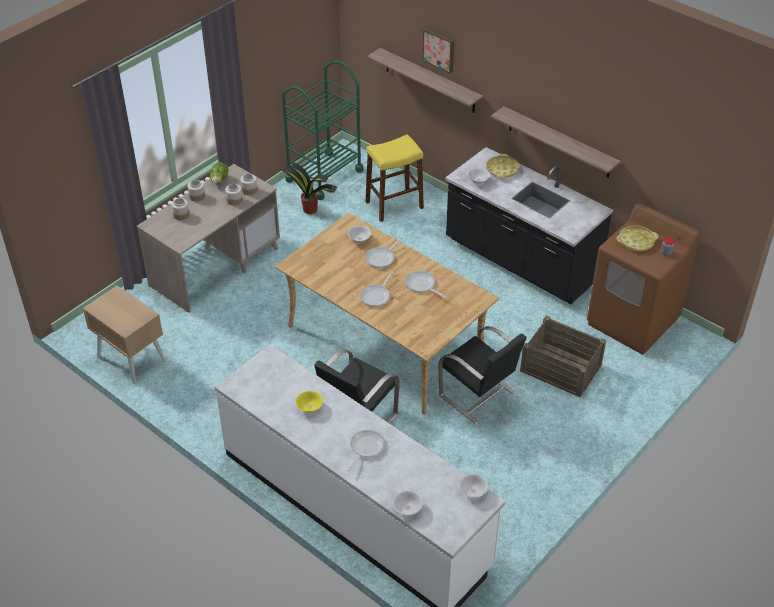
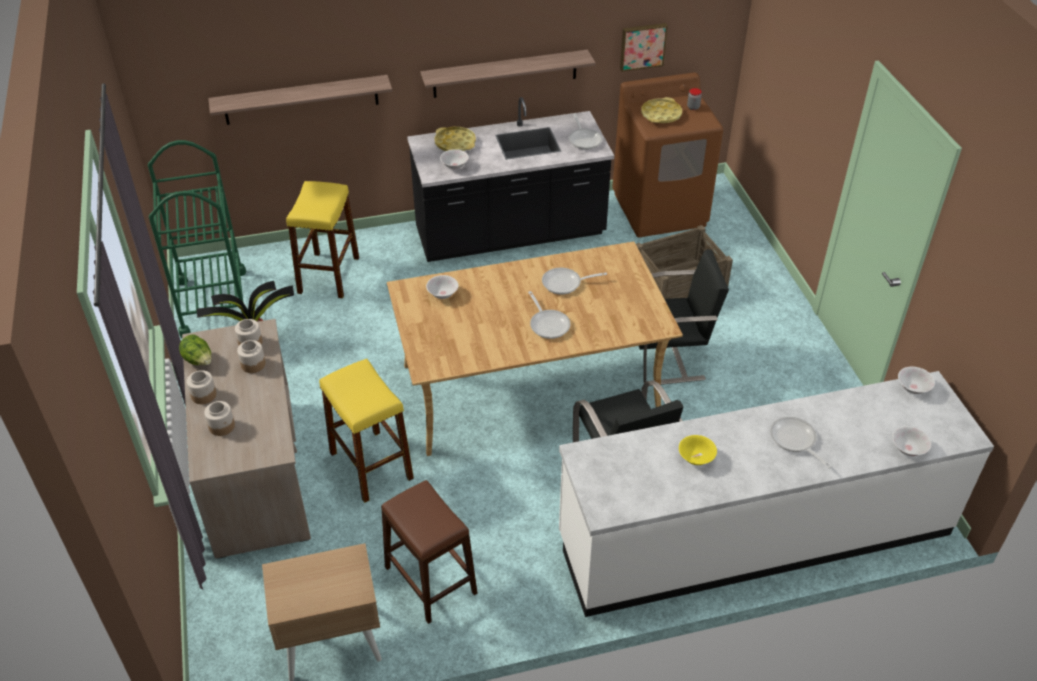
camera: 55 degrees left, 0 degrees up
frying pan [365,237,403,268] -> frying pan moved to [569,113,602,150]
picture [422,28,454,73] -> picture moved to [620,23,668,72]
none -> yellow stool [319,359,414,503]
none -> brown stool [381,480,477,624]

